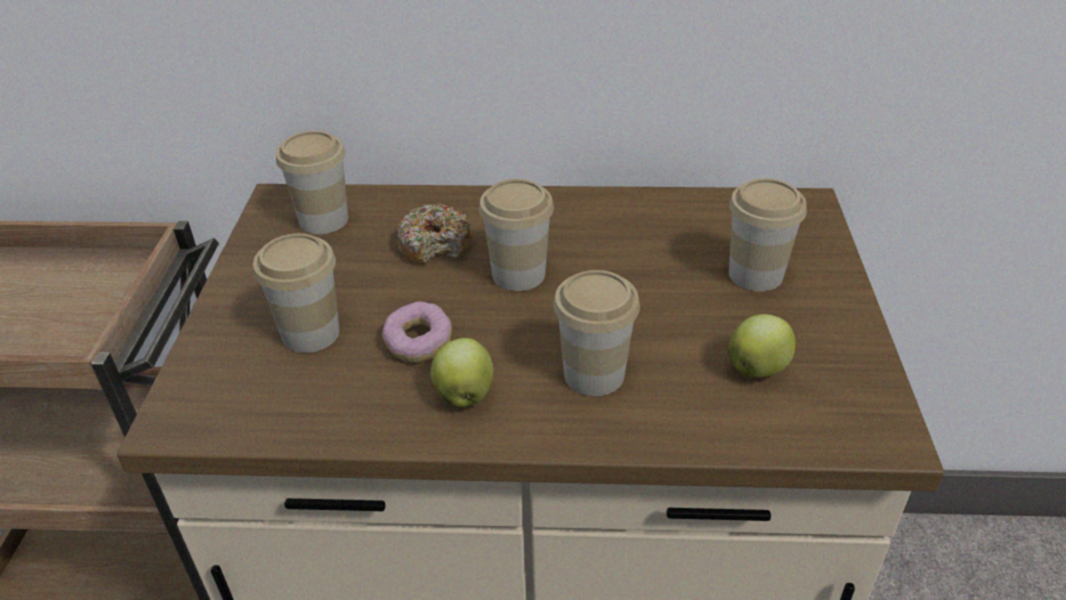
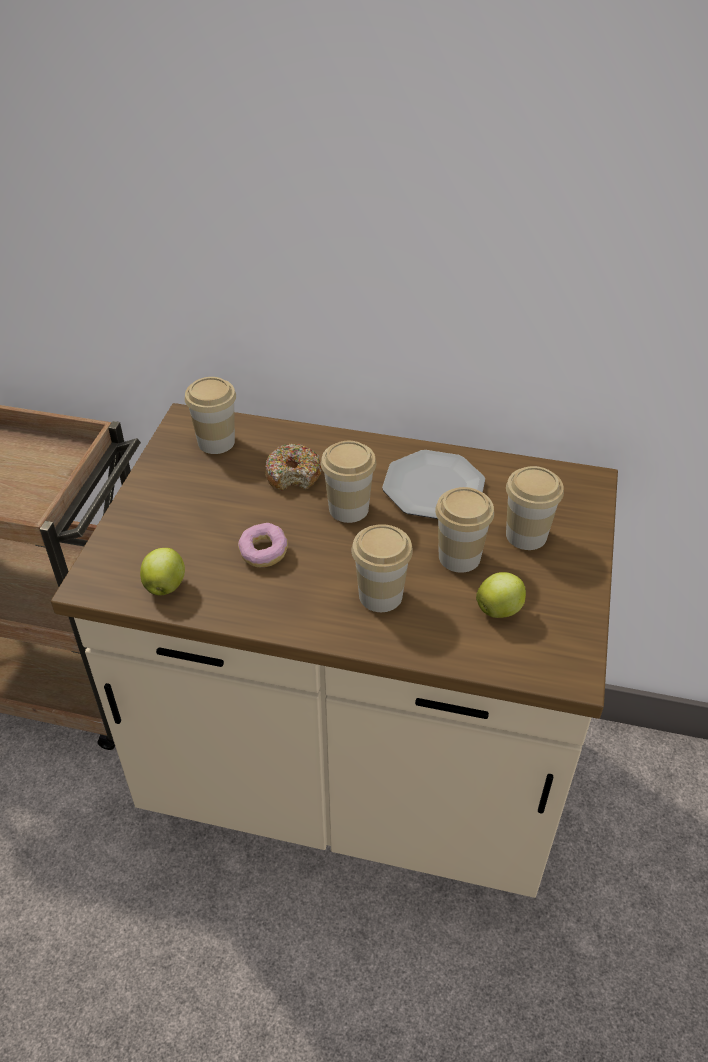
camera: 10 degrees right, 5 degrees up
cup [253,233,340,353] -> cup moved to [435,487,494,573]
apple [431,338,494,408] -> apple moved to [140,548,185,596]
none -> plate [382,450,485,519]

